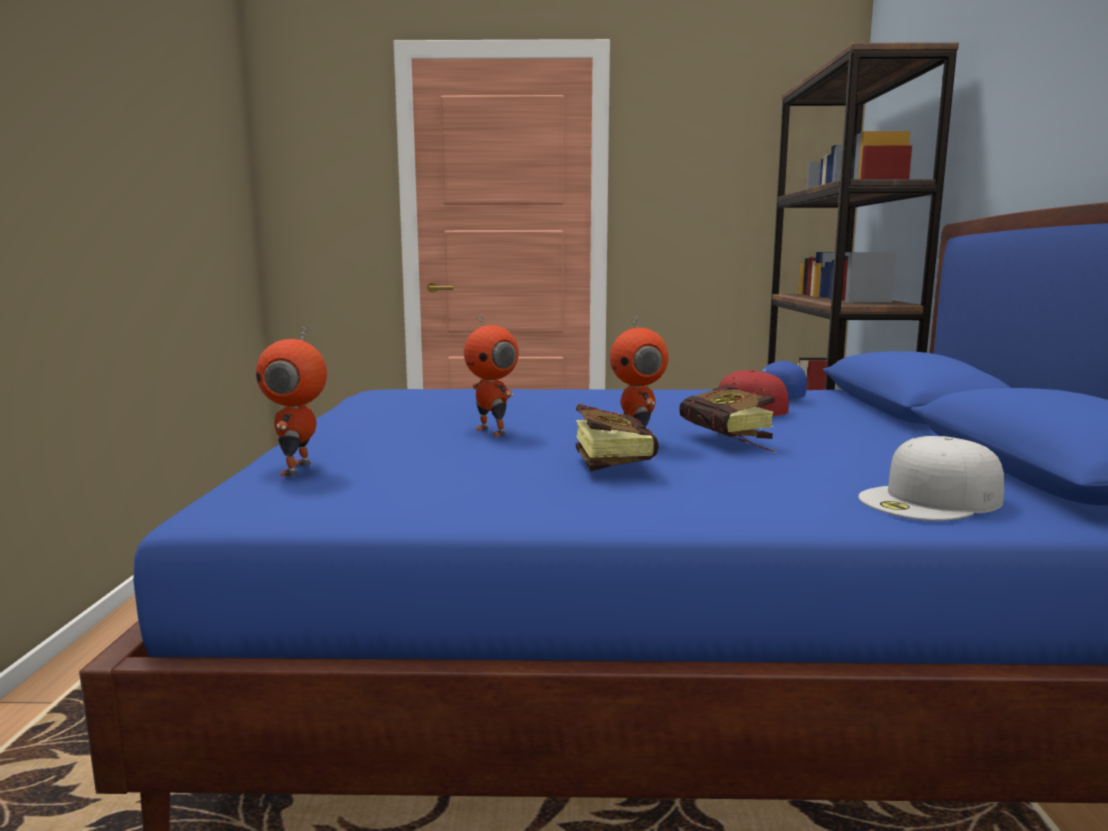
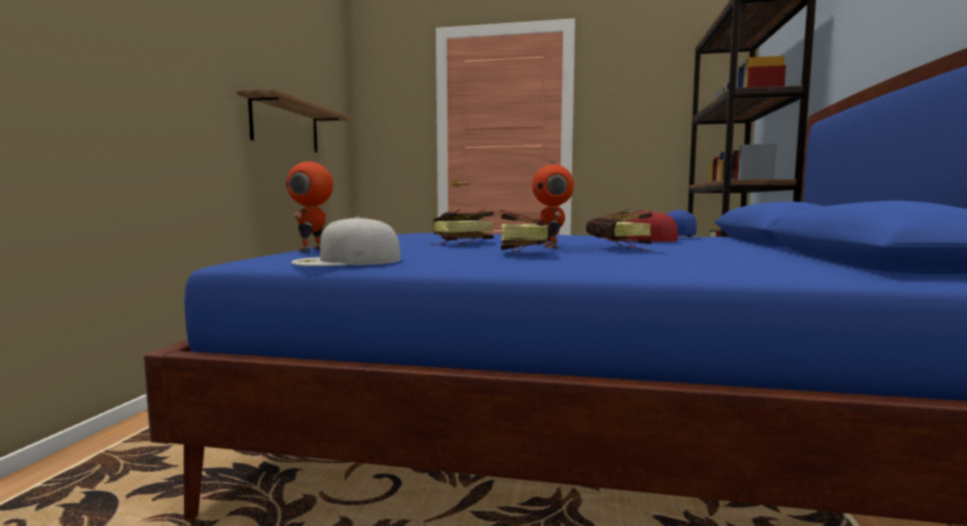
camera: 10 degrees right, 5 degrees down
toy robot [464,314,519,436] -> book [429,209,494,245]
white cap [858,436,1004,521] -> white cap moved to [291,217,400,266]
none -> shelf [237,89,351,153]

